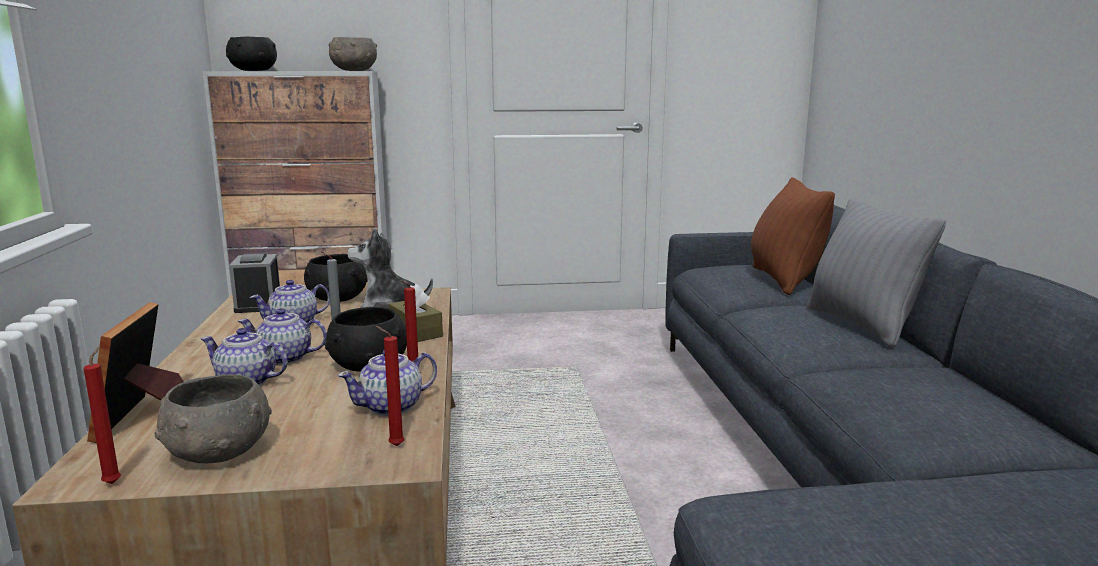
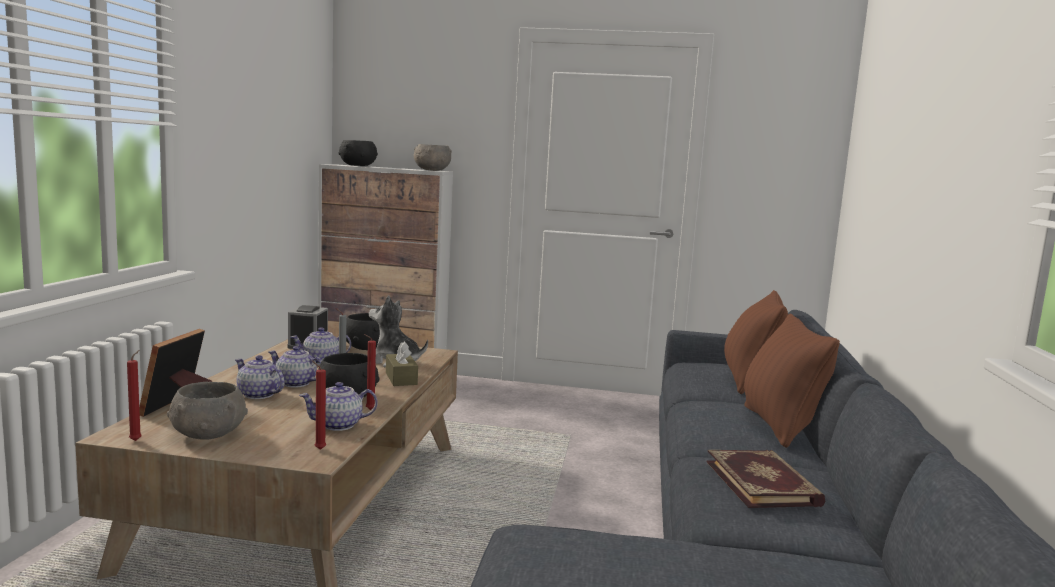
camera: 15 degrees right, 5 degrees down
grey pillow [806,199,946,347] -> brown pillow [744,314,840,448]
none -> book [707,450,825,508]

